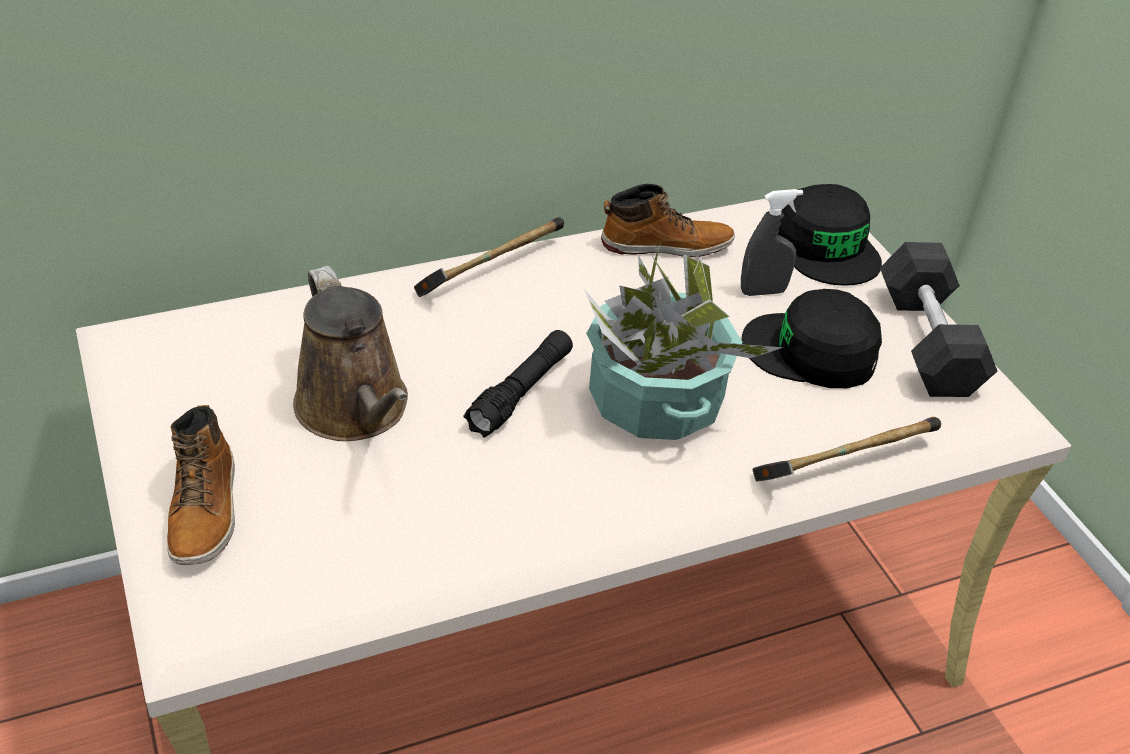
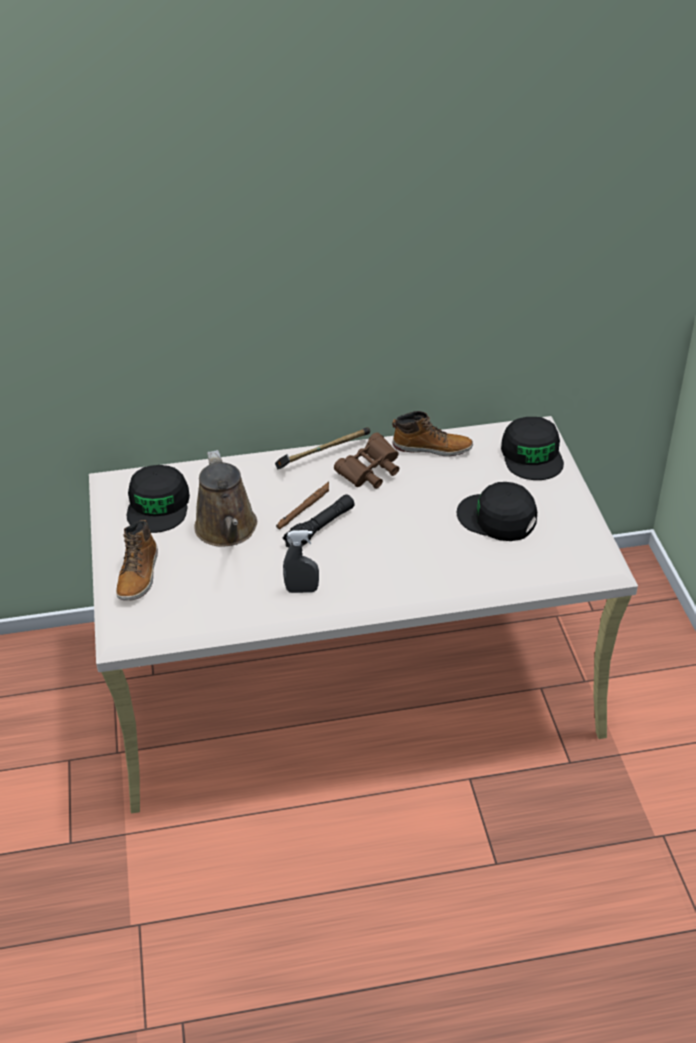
camera: 15 degrees right, 0 degrees up
potted plant [584,242,784,440] -> none
grey spray bottle [741,189,803,296] -> grey spray bottle moved to [283,530,319,593]
hammer [752,417,941,482] -> none
grey dumbbell [880,242,997,397] -> none
none -> black cap [127,465,190,533]
none -> brown flashlight [276,481,329,530]
none -> brown binoculars [334,432,399,489]

